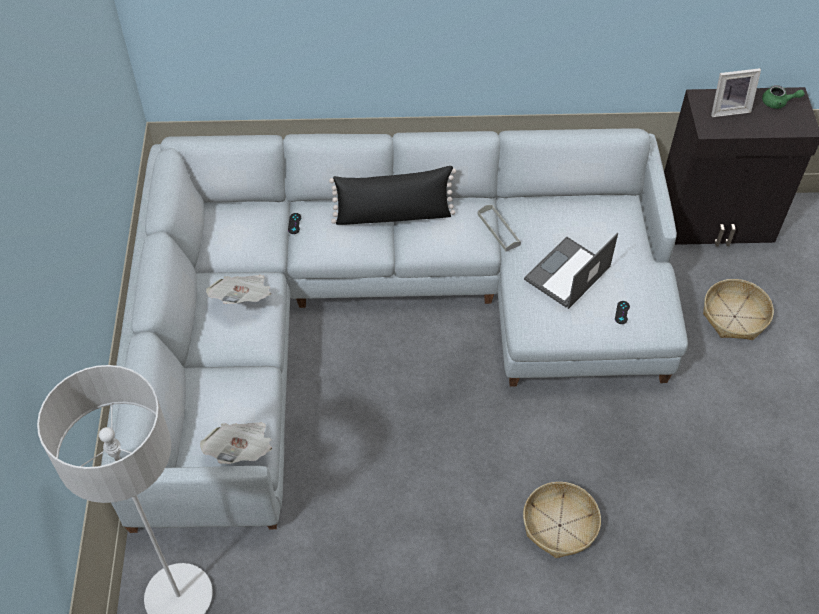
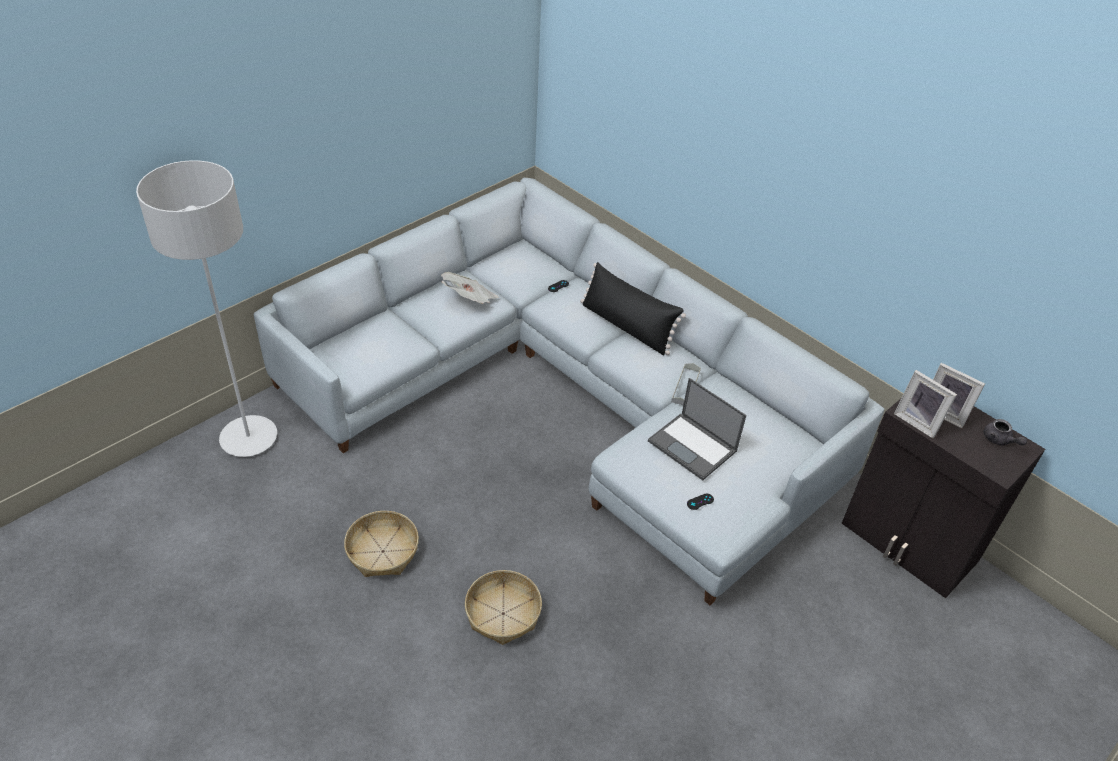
camera: 45 degrees right, 10 degrees down
newspaper [200,422,272,464] -> none
laptop [524,233,618,309] -> laptop turned 135 degrees counterclockwise [648,378,746,480]
basket [703,279,774,340] -> basket moved to [344,511,419,577]
green teapot [762,85,804,109] -> grey teapot [984,419,1027,445]
none -> picture frame [894,370,957,438]

